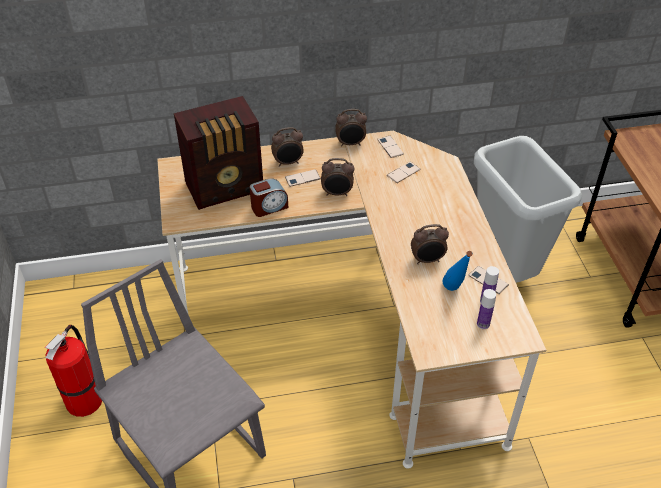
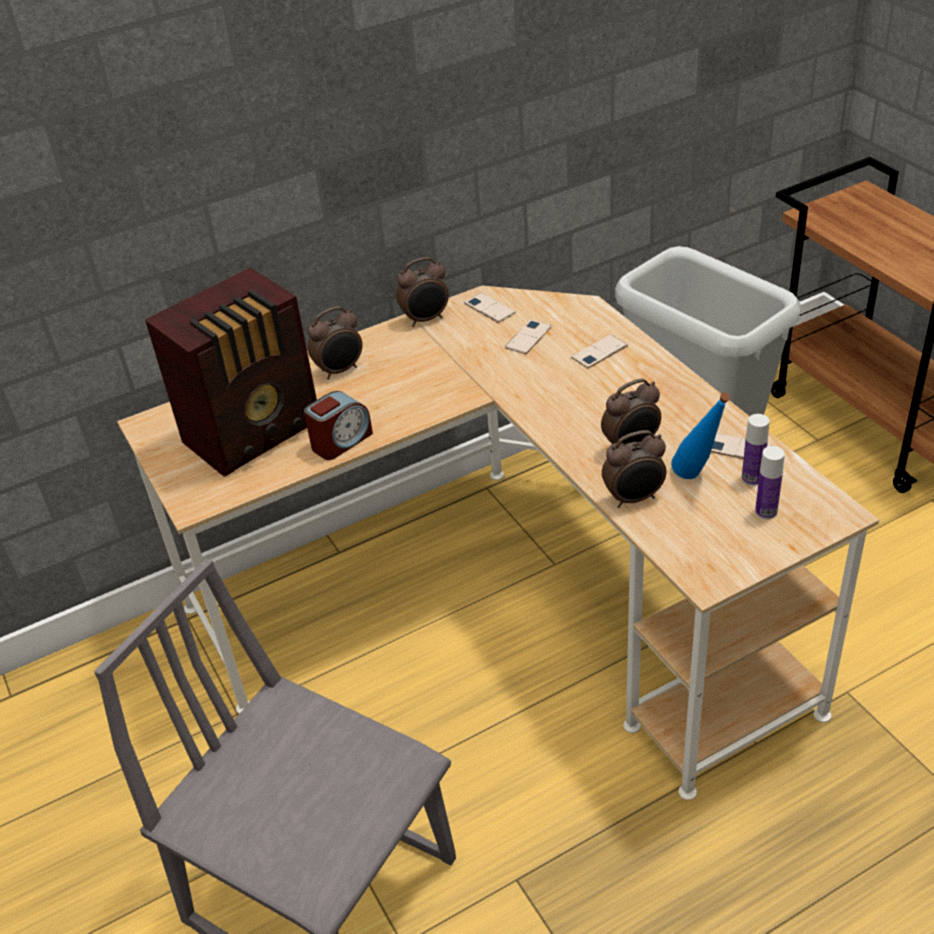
camera: 15 degrees left, 5 degrees down
fire extinguisher [45,325,102,417] -> none
phone [285,169,321,187] -> phone moved to [571,335,628,368]
alarm clock [321,158,354,196] -> alarm clock moved to [602,430,667,508]

